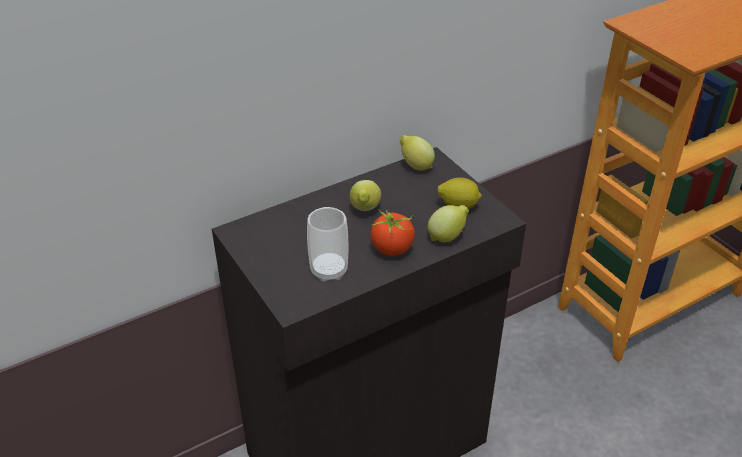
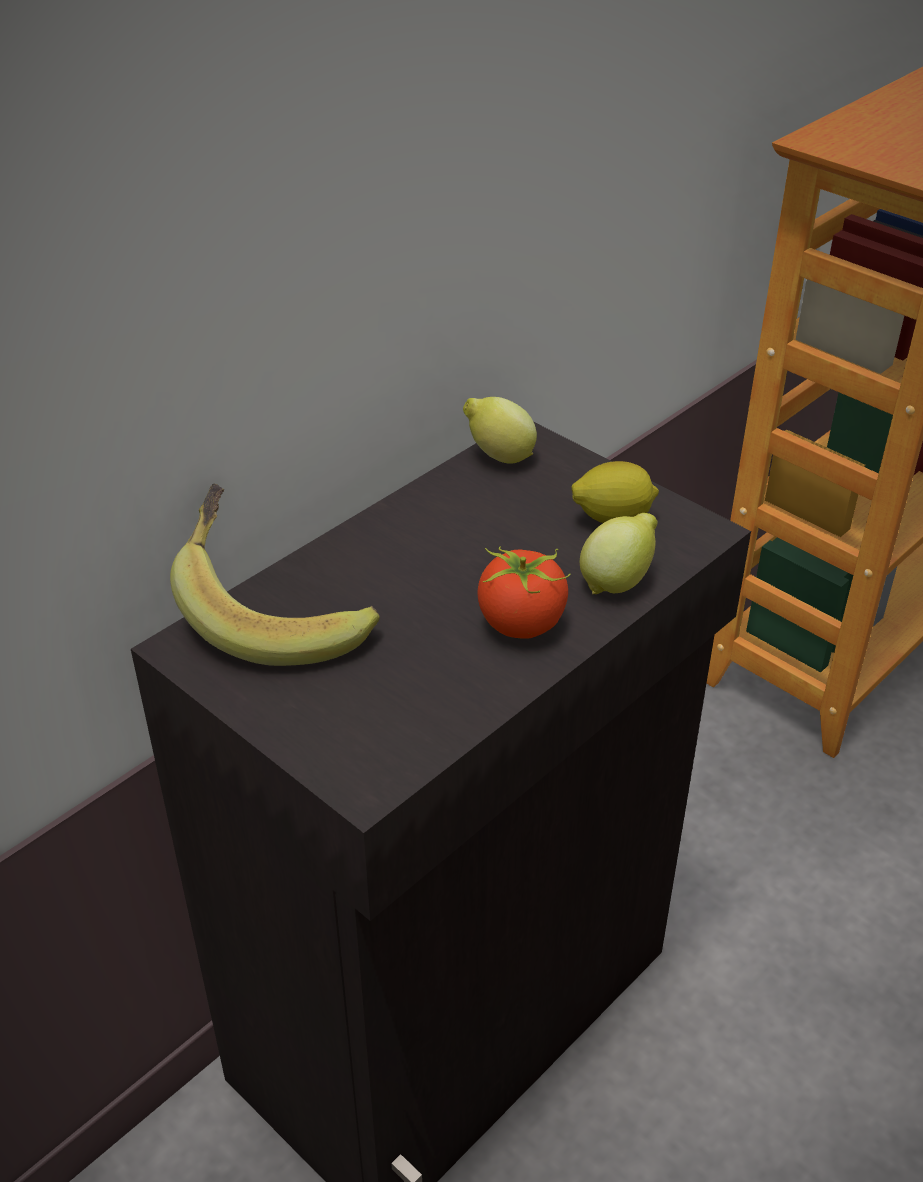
camera: 15 degrees left, 0 degrees up
cup [307,207,348,282] -> none
lemon [350,180,381,211] -> none
none -> banana [170,484,380,666]

